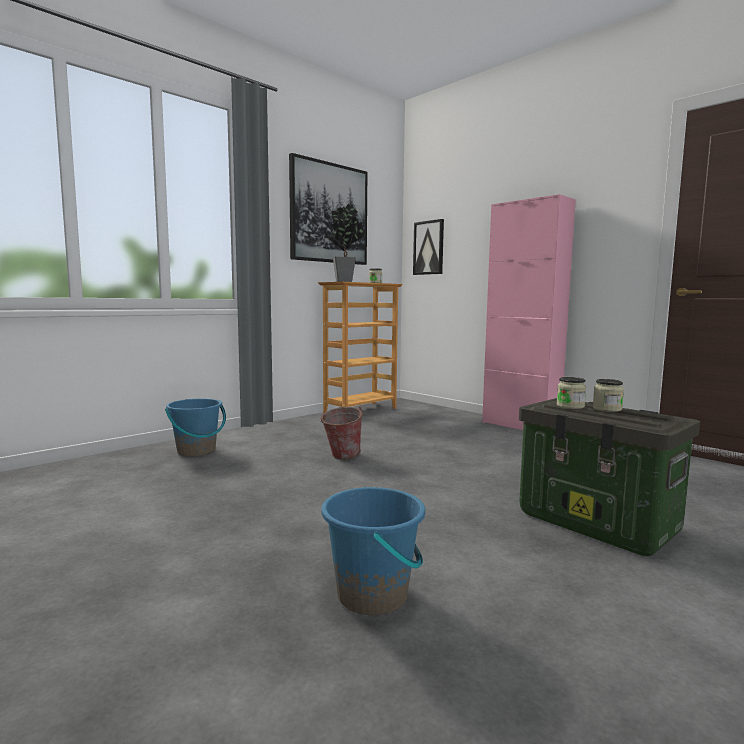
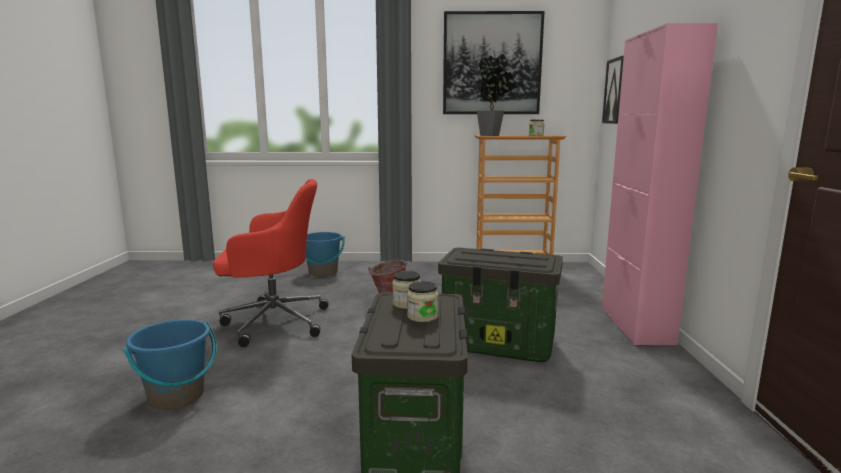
camera: 45 degrees right, 5 degrees up
none -> red office chair [213,179,328,347]
none -> storage box [438,248,563,362]

